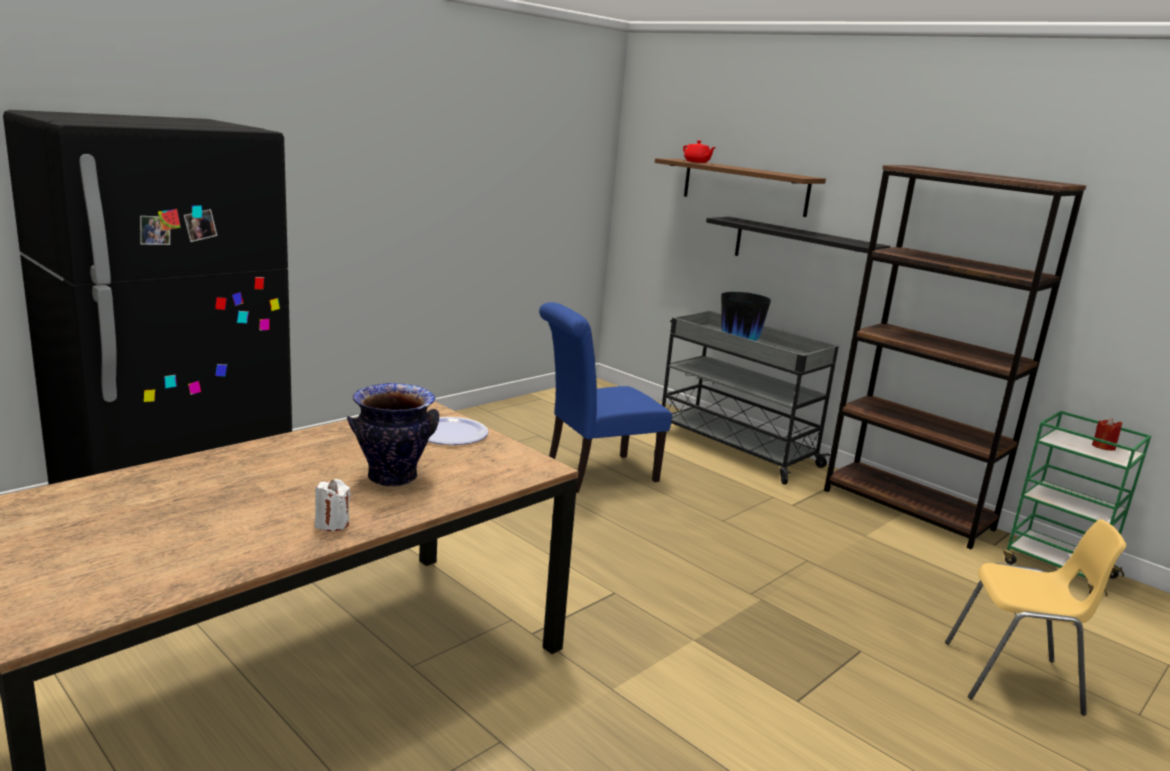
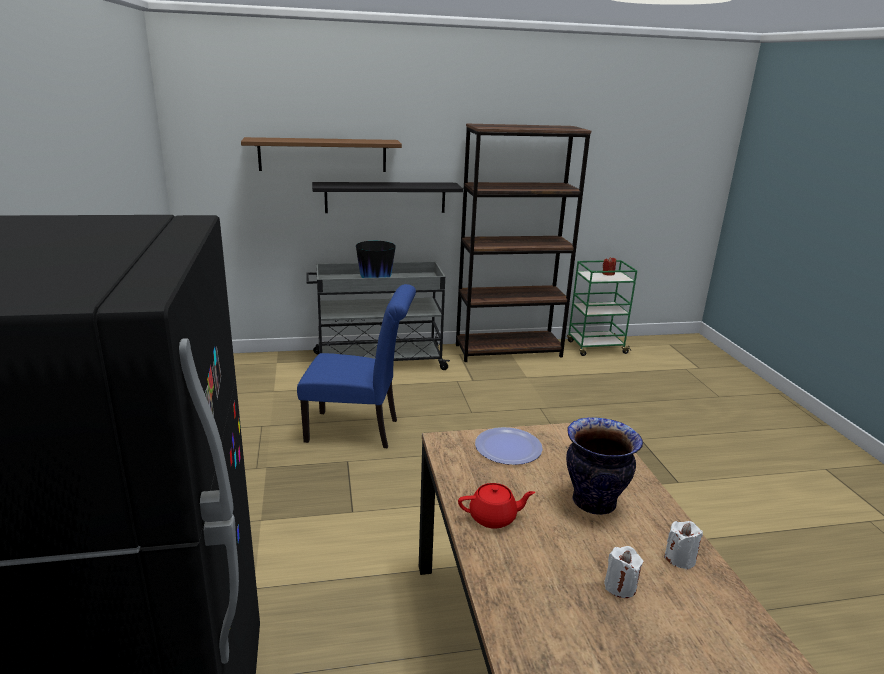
camera: 55 degrees left, 5 degrees up
blue chair [539,302,672,493] -> blue chair turned 90 degrees counterclockwise [297,284,416,449]
red teapot [683,140,716,163] -> red teapot moved to [458,483,535,529]
yellow chair [945,519,1126,716] -> none
none -> white candle [604,546,643,598]

